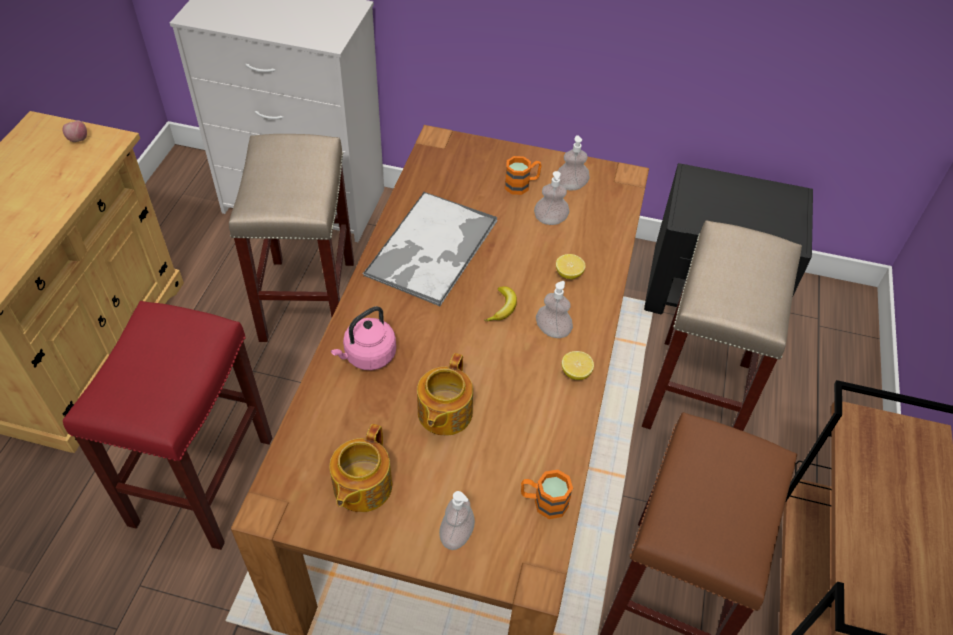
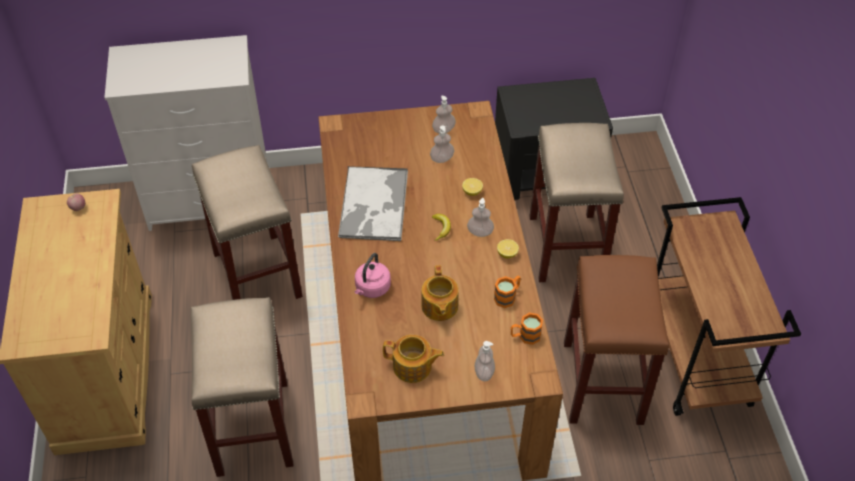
camera: 20 degrees left, 0 degrees up
red stool [63,301,272,550] -> beige stool [191,297,294,477]
teapot [329,424,392,512] -> teapot turned 75 degrees counterclockwise [383,335,444,383]
orange mug [505,156,541,195] -> orange mug moved to [494,276,521,308]

